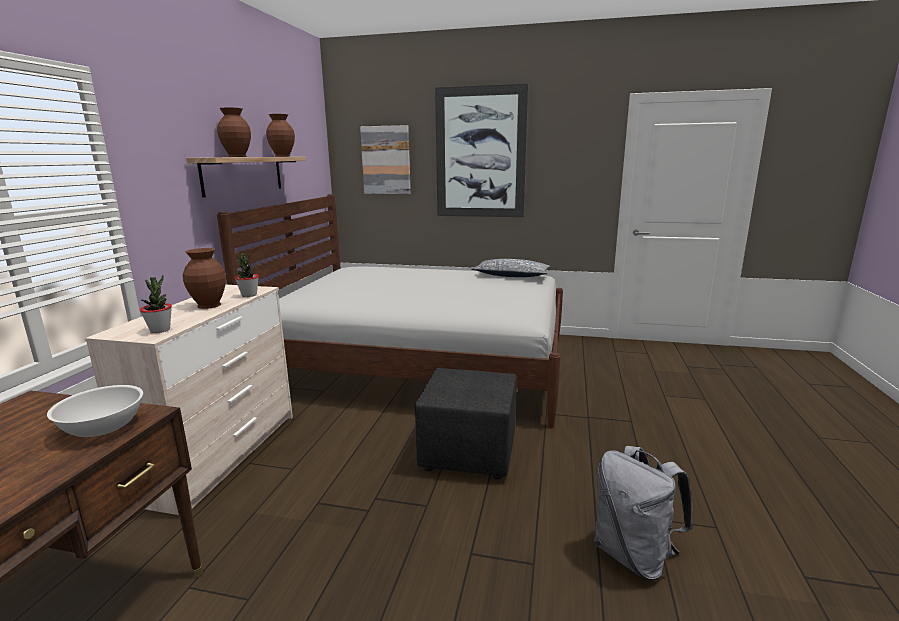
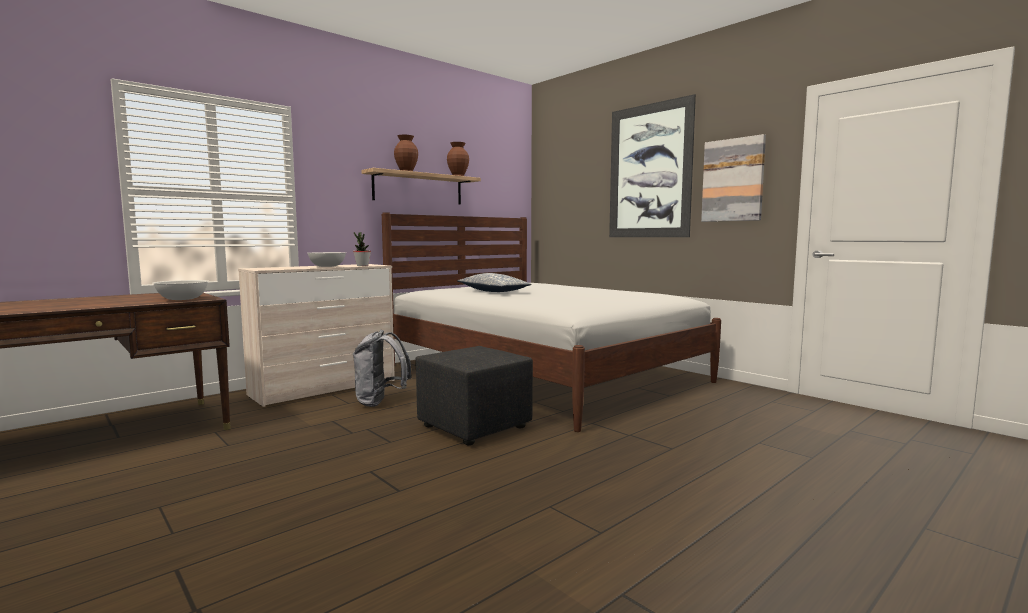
camera: 35 degrees right, 10 degrees down
potted plant [140,275,172,333] -> none
brown vase [183,248,226,309] -> white bowl [308,252,346,267]
picture [360,125,411,194] -> picture moved to [701,134,766,222]
pillow [471,259,551,277] -> pillow moved to [457,273,532,292]
grey backpack [594,446,693,580] -> grey backpack moved to [353,330,412,407]

